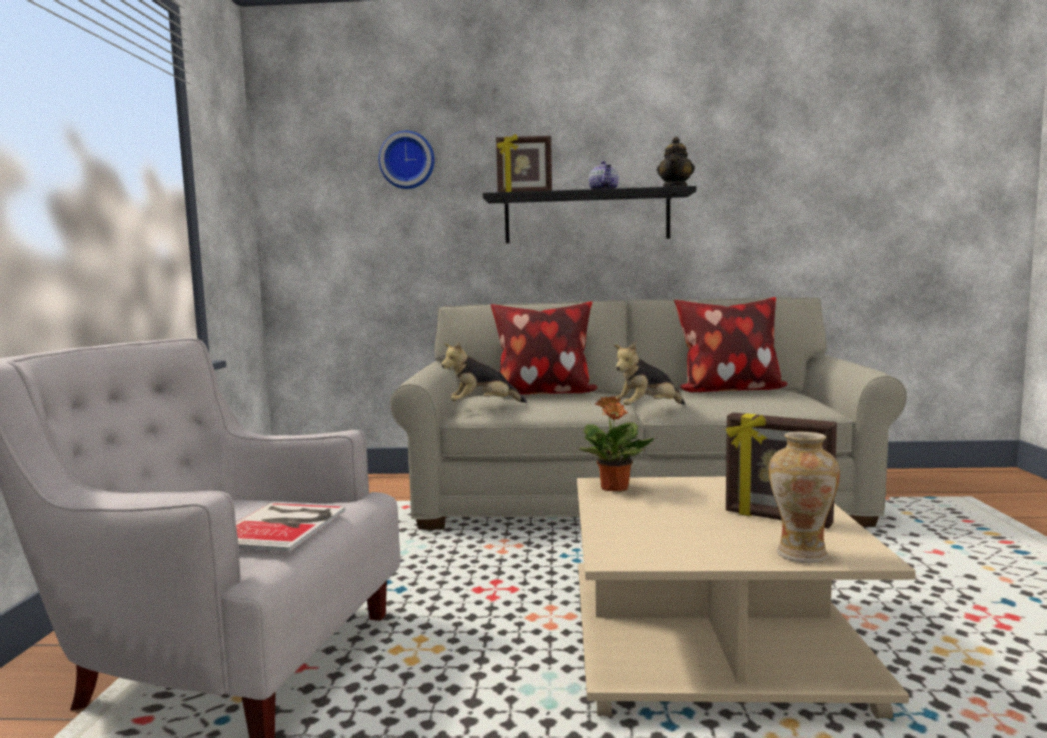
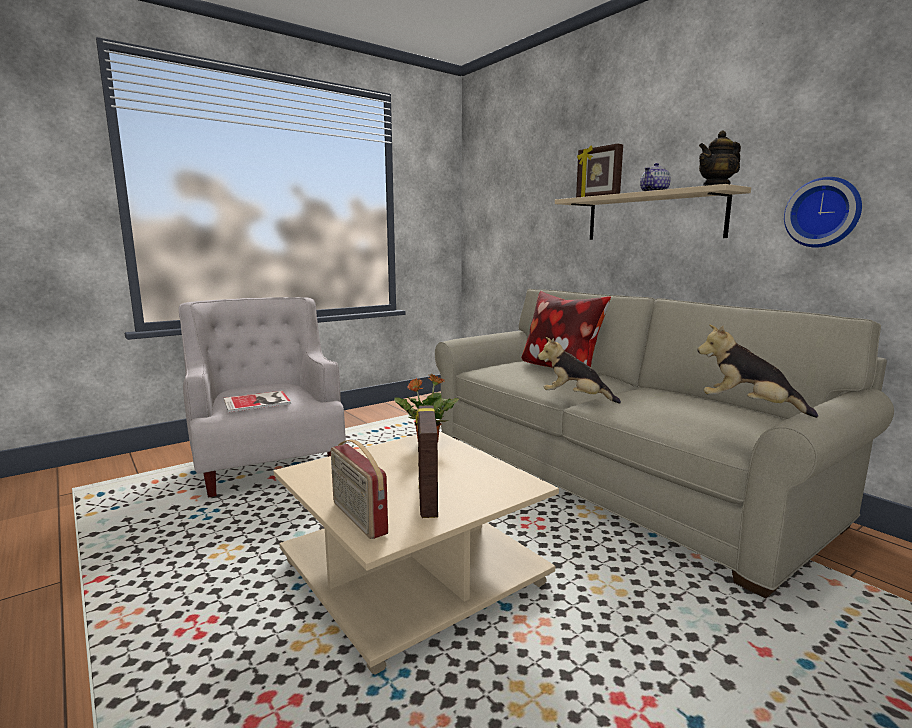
camera: 50 degrees right, 5 degrees up
wall clock [379,131,435,189] -> wall clock moved to [784,177,862,248]
plush toy [441,342,527,403] -> plush toy moved to [697,324,818,418]
black shelf [483,186,697,243] -> beige shelf [555,184,751,240]
pillow [674,297,788,393] -> none
vase [769,431,840,563] -> radio [331,440,388,539]

